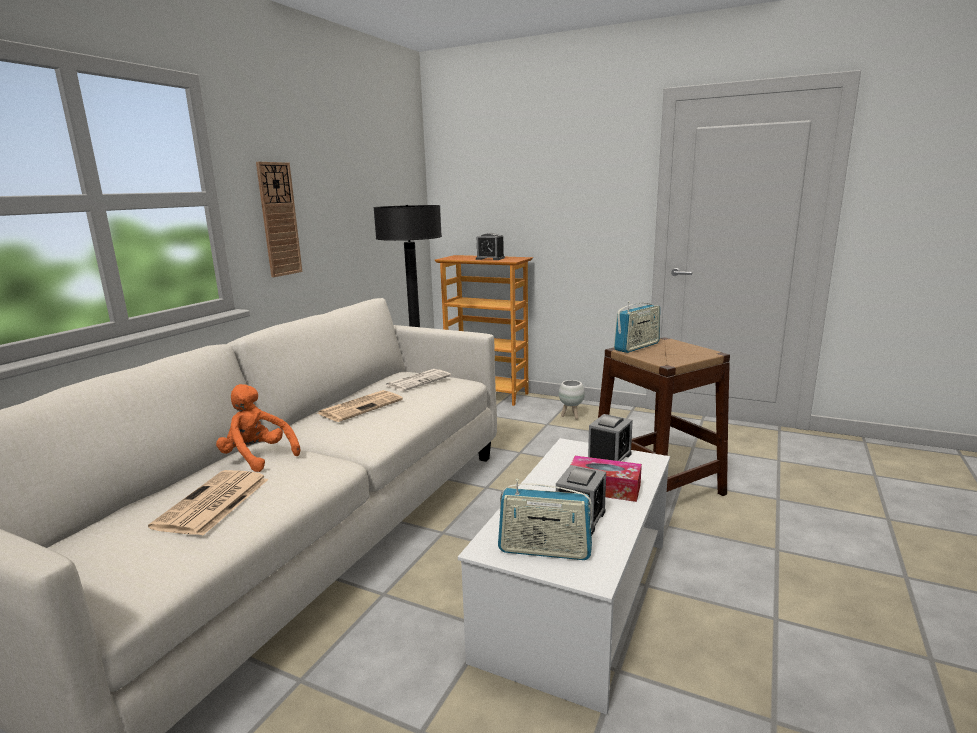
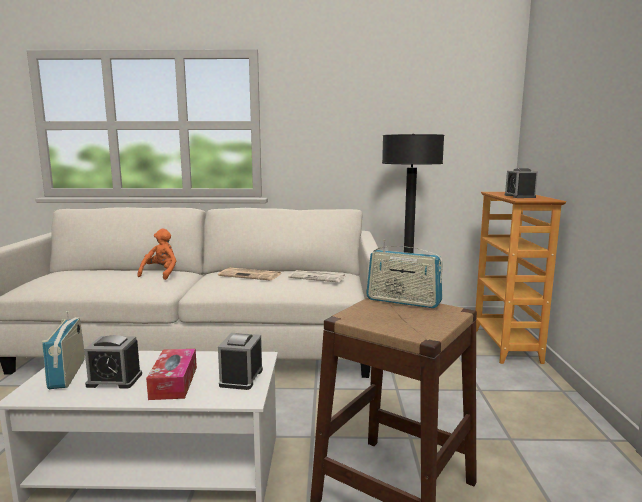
camera: 65 degrees right, 5 degrees down
newspaper [148,470,269,536] -> none
wall clock [256,162,302,277] -> none
white planter [559,380,585,419] -> none
alarm clock [588,414,633,461] -> alarm clock turned 90 degrees clockwise [218,333,263,390]

